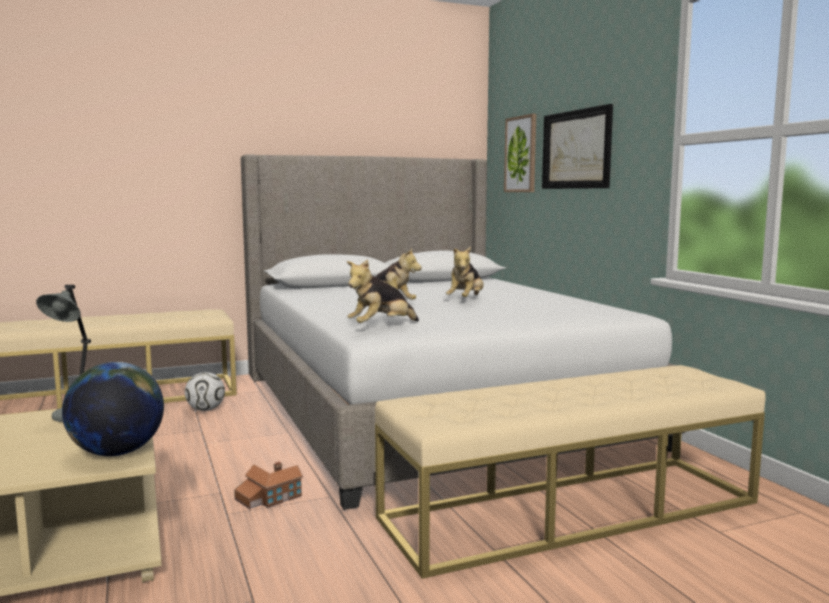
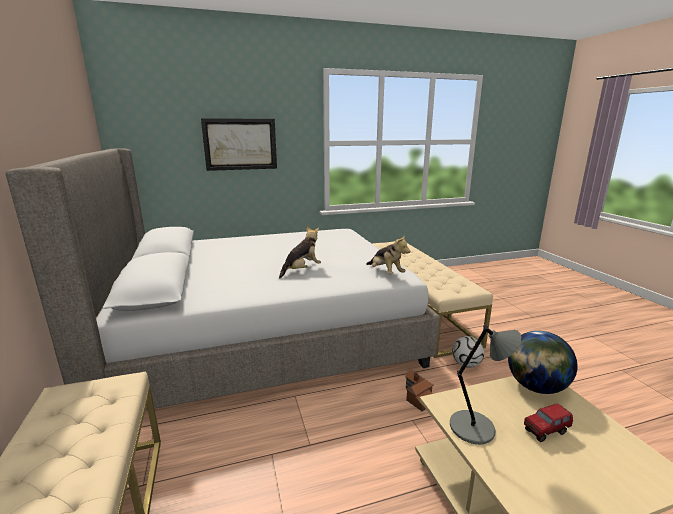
camera: 85 degrees left, 10 degrees up
football [185,372,225,411] -> football moved to [452,336,484,368]
plush toy [446,247,484,297] -> none
picture [504,114,536,192] -> none
none -> toy truck [524,403,573,442]

